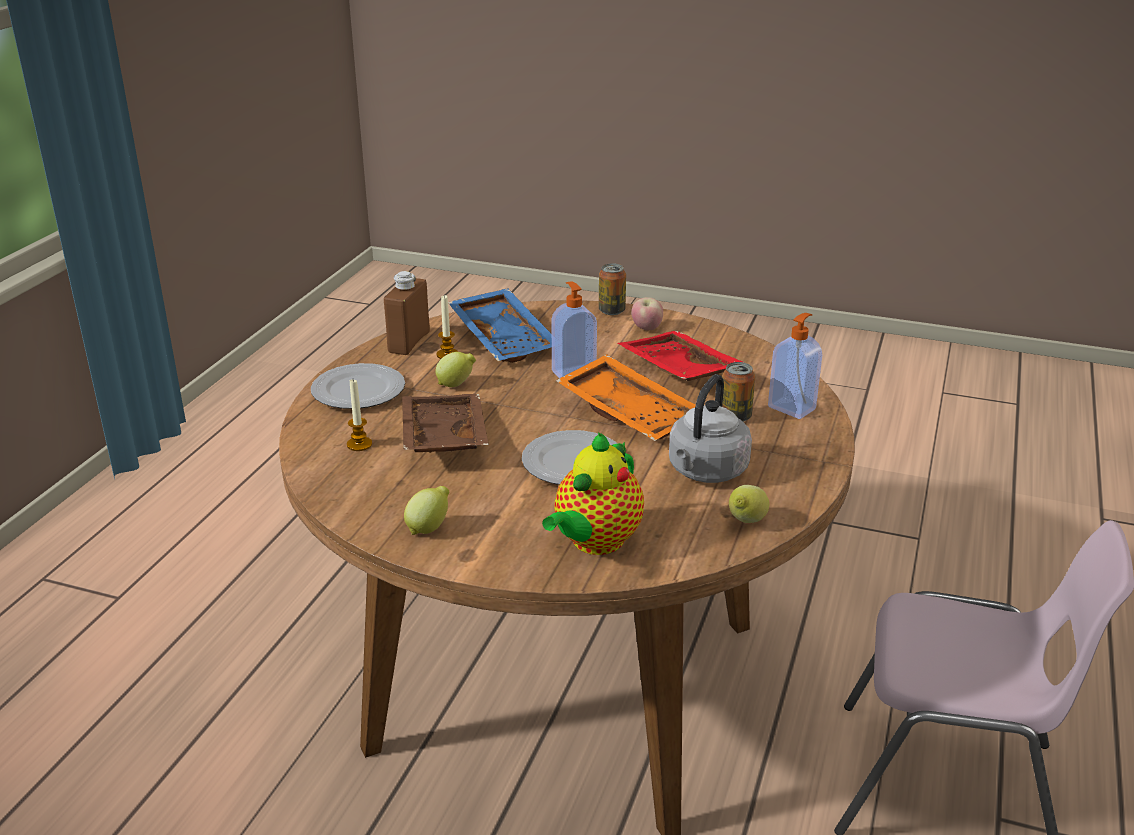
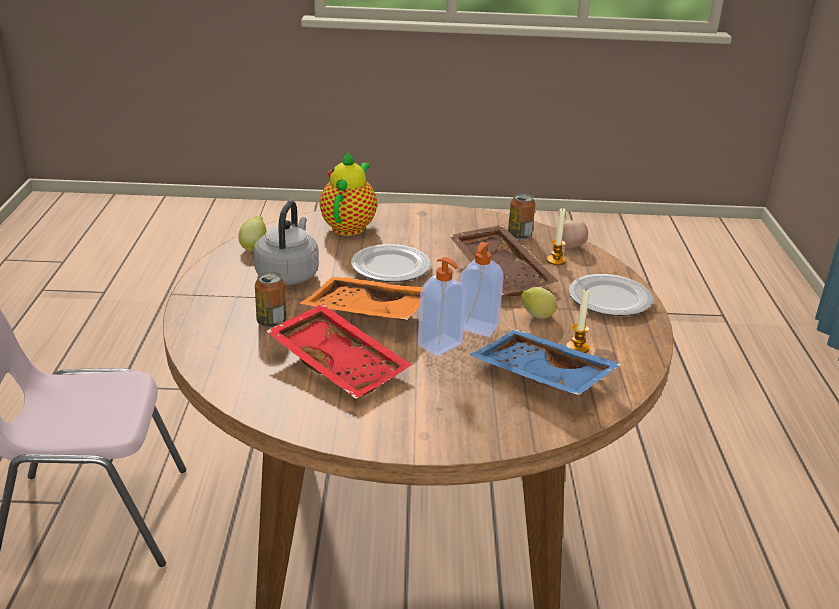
camera: 160 degrees right, 0 degrees up
brown bottle [384,271,430,355] -> none
lemon [404,486,449,535] -> none
can [599,263,626,315] -> can moved to [508,193,535,240]
apple [631,297,663,331] -> apple moved to [562,220,588,248]
soap dispenser [768,313,822,419] -> soap dispenser moved to [459,242,504,337]

